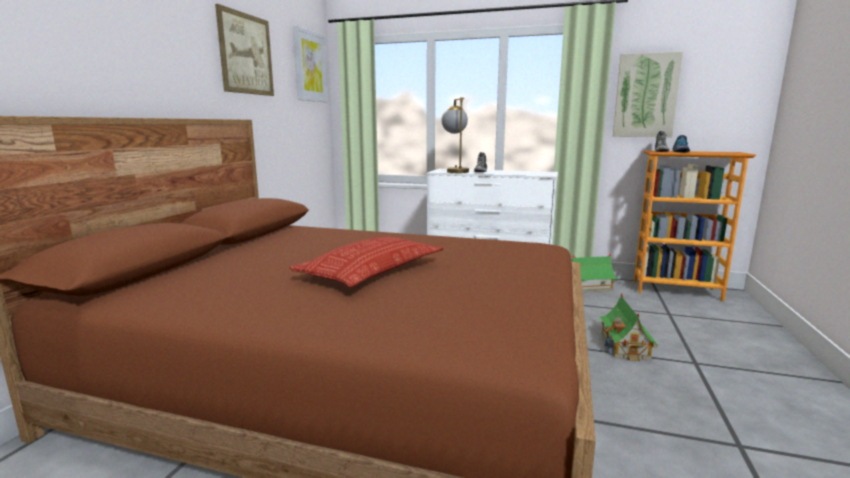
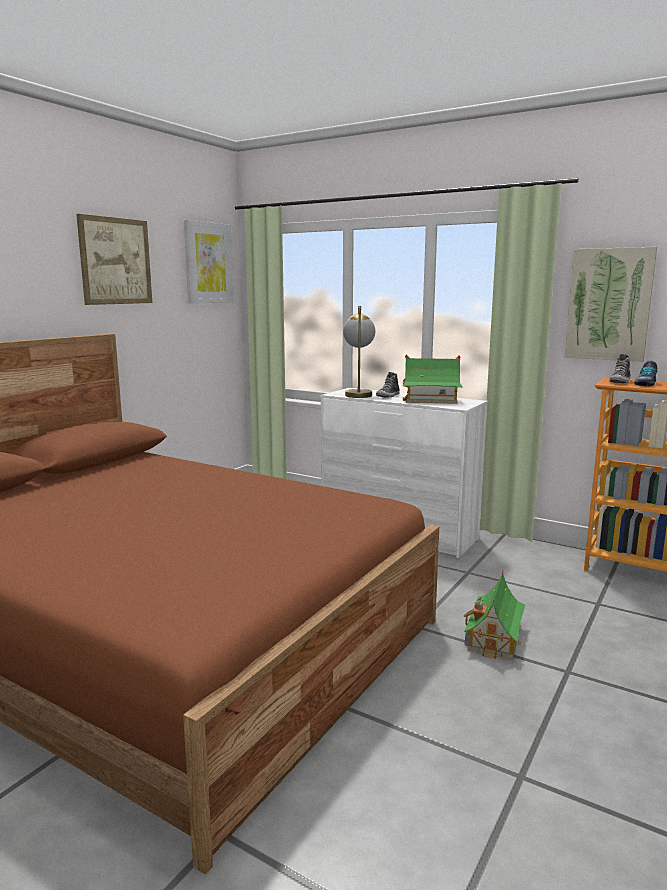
camera: 15 degrees right, 0 degrees up
pillow [289,237,443,287] -> none
toy house [571,254,618,293] -> toy house moved to [403,355,462,404]

